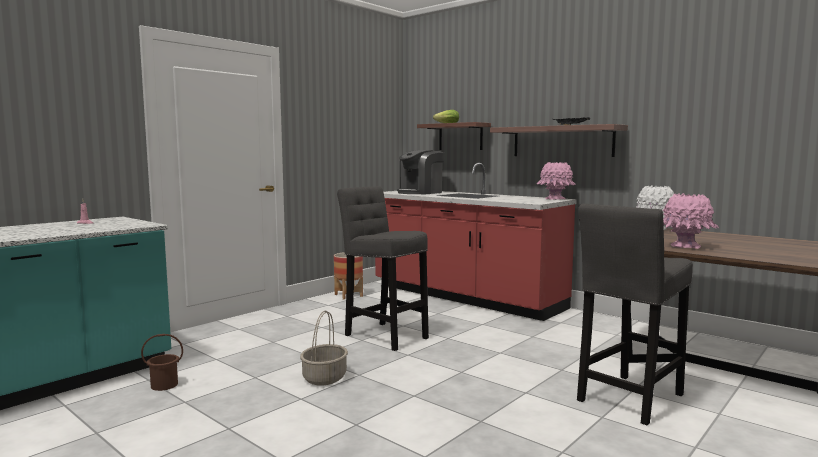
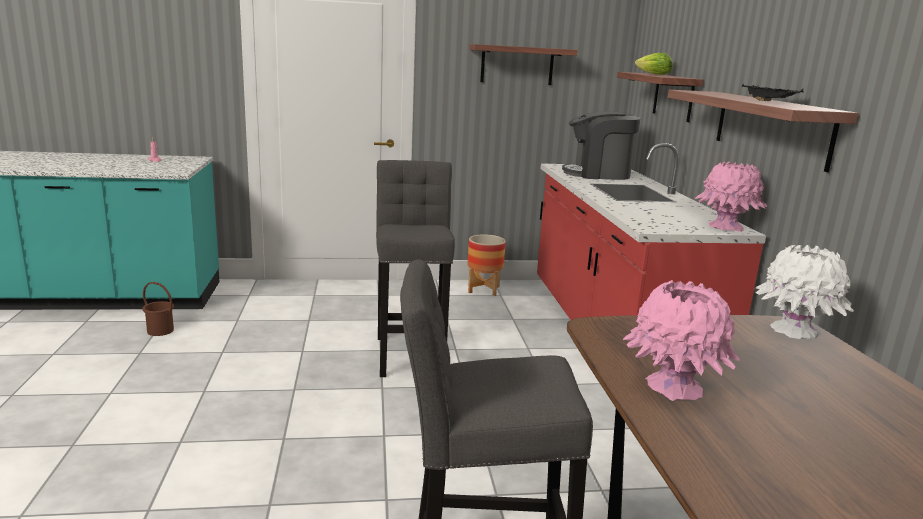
camera: 40 degrees right, 10 degrees up
basket [300,311,348,386] -> none
none -> shelf [469,44,578,85]

